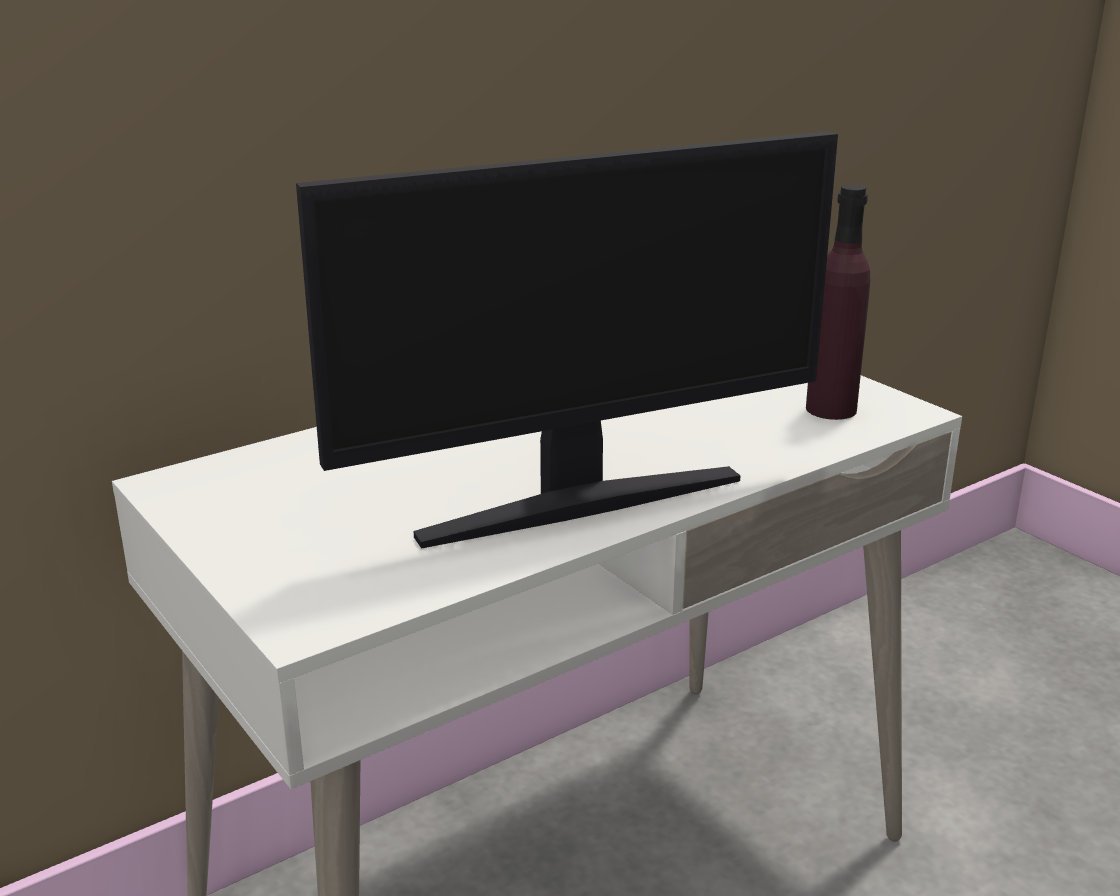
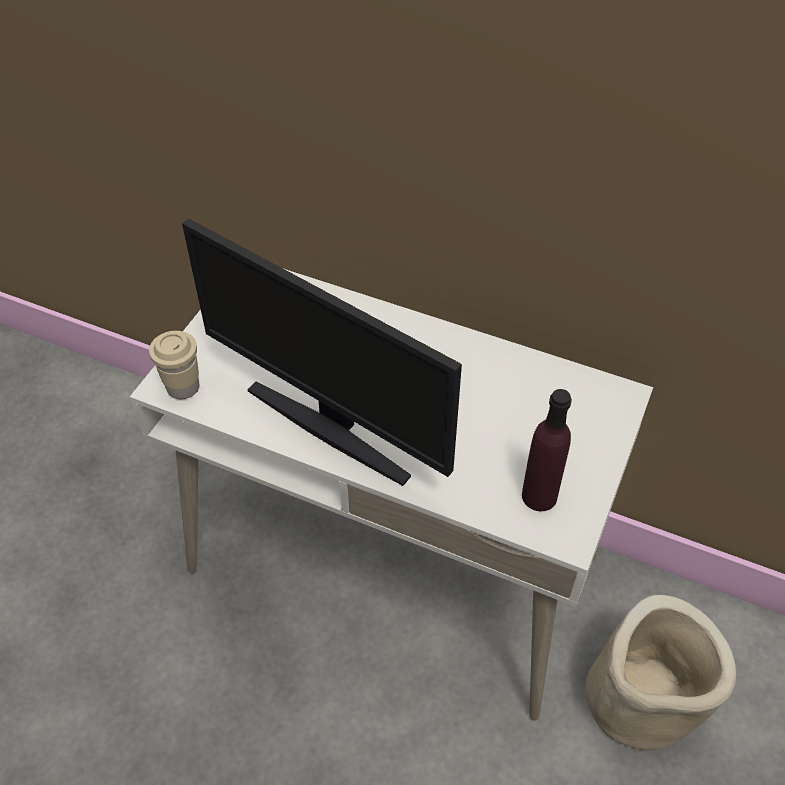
camera: 60 degrees right, 25 degrees up
none -> beige cup [149,331,199,399]
none -> beige planter [585,595,736,751]

